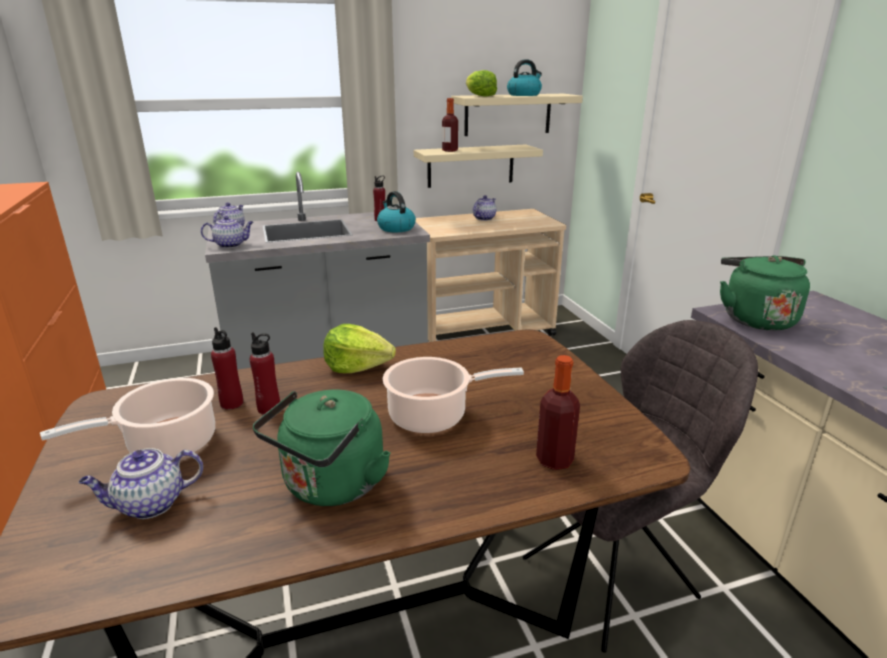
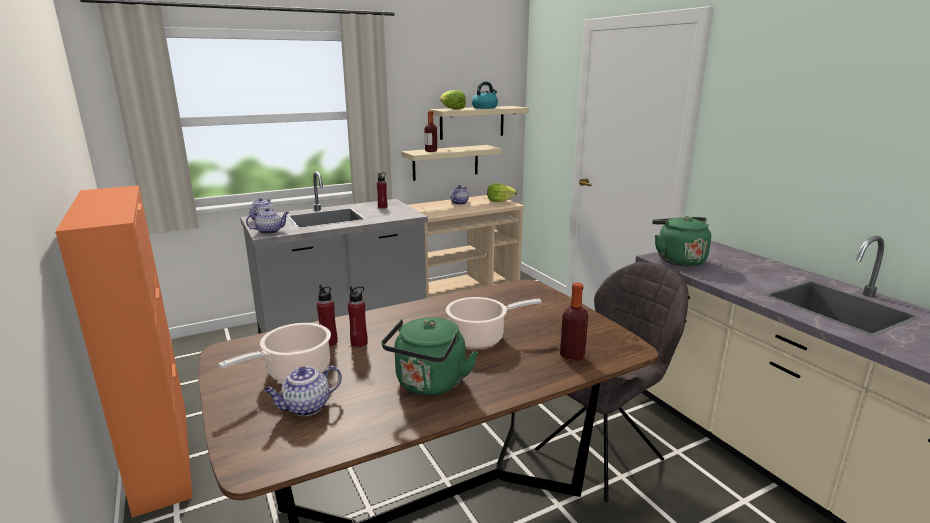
camera: 10 degrees left, 5 degrees down
lettuce [323,324,396,373] -> lettuce moved to [487,183,517,202]
kettle [377,191,416,232] -> none

